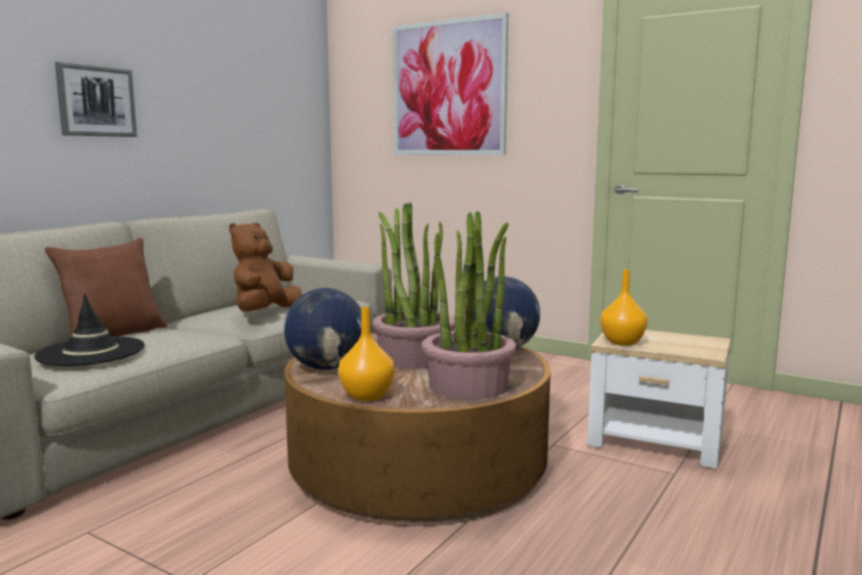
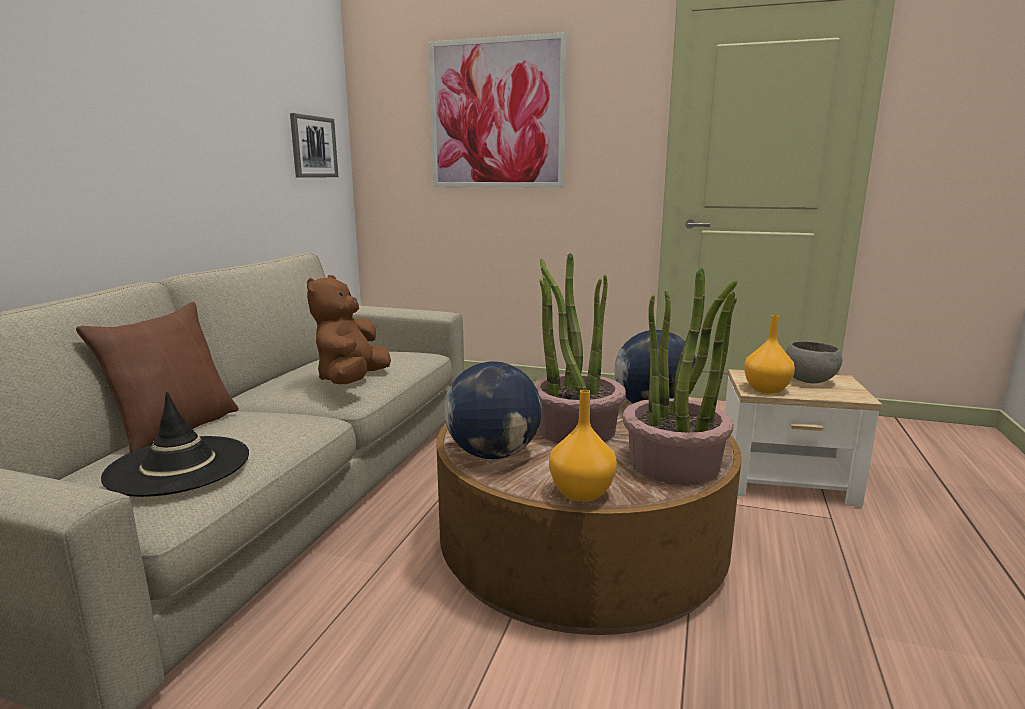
camera: 15 degrees left, 5 degrees up
picture [55,62,137,137] -> picture moved to [290,113,338,178]
none -> grey bowl [786,341,843,383]

